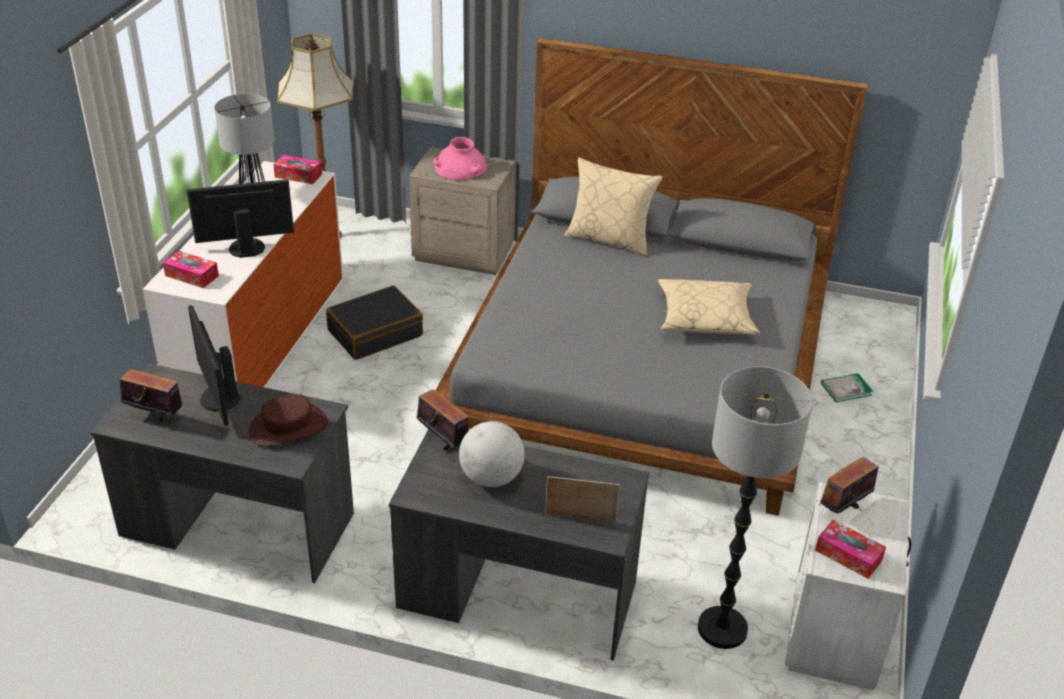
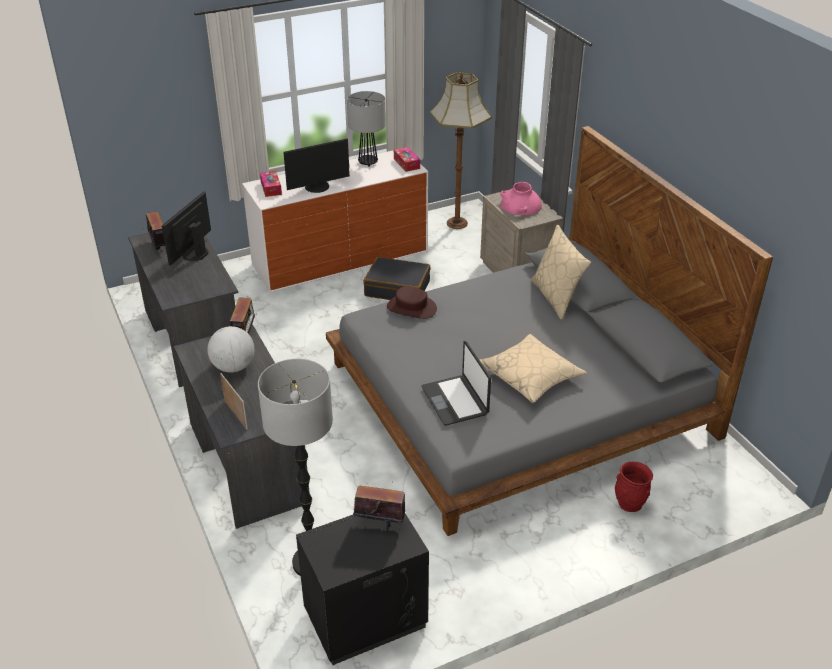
camera: 50 degrees right, 0 degrees up
monitor [187,179,294,258] -> monitor turned 120 degrees clockwise [283,138,350,193]
brown hat [249,394,328,446] -> brown hat moved to [387,287,437,319]
white nightstand [785,482,911,690] -> black nightstand [296,514,429,665]
tissue box [815,520,886,579] -> none
book [821,373,873,402] -> red vase [615,462,653,512]
none -> laptop [422,341,491,426]

